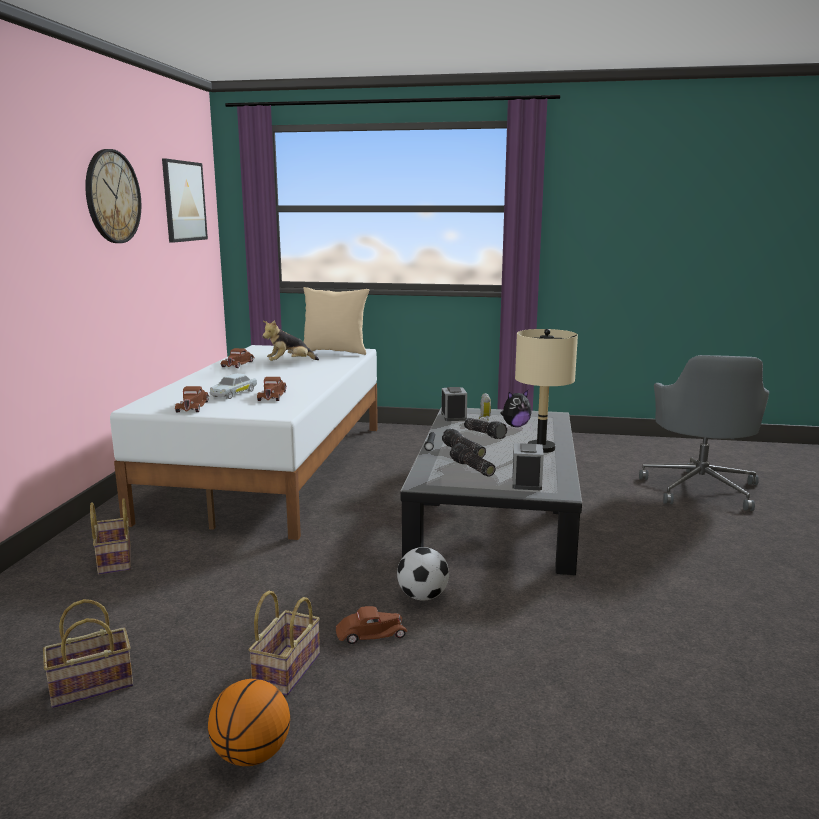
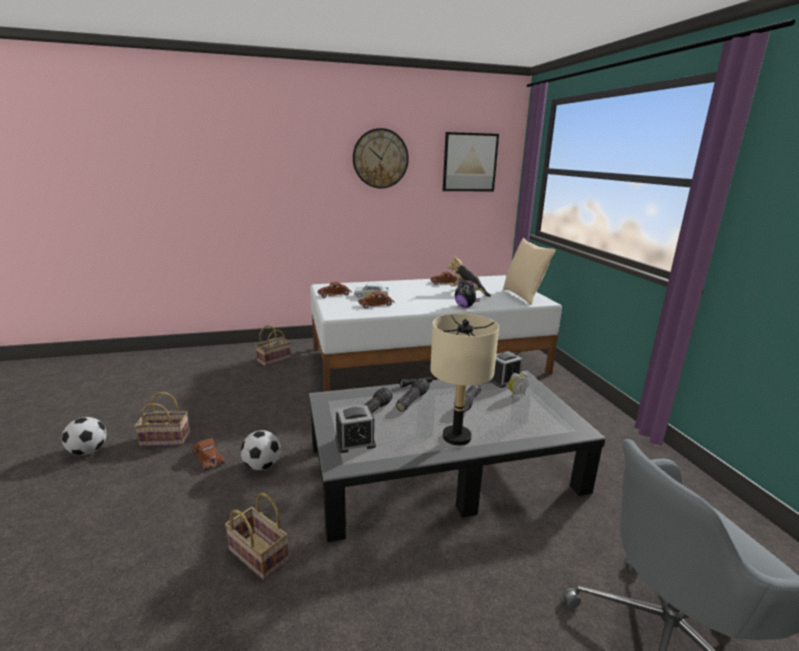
camera: 65 degrees right, 5 degrees up
basket [43,599,133,708] -> basket moved to [225,493,289,580]
basketball [208,679,290,766] -> football [62,417,107,455]
plush toy [500,390,532,427] -> plush toy moved to [455,278,480,308]

